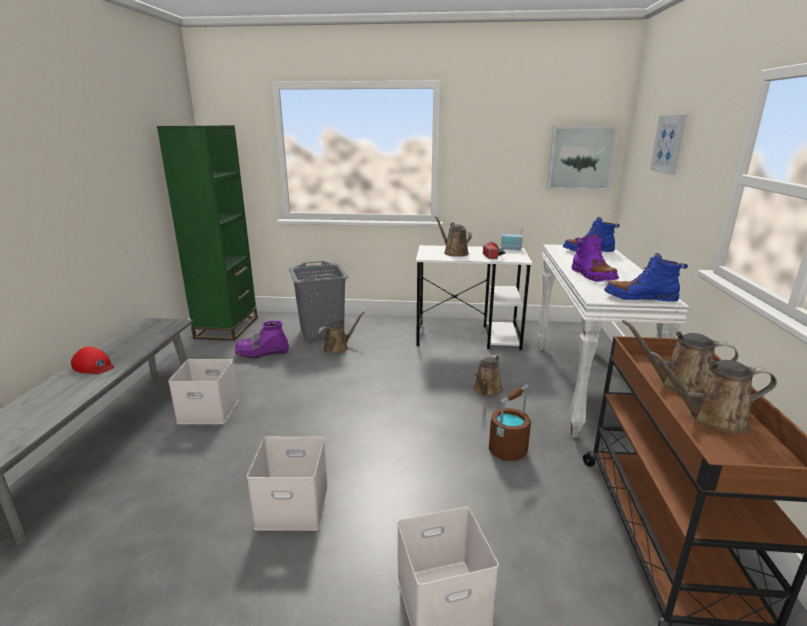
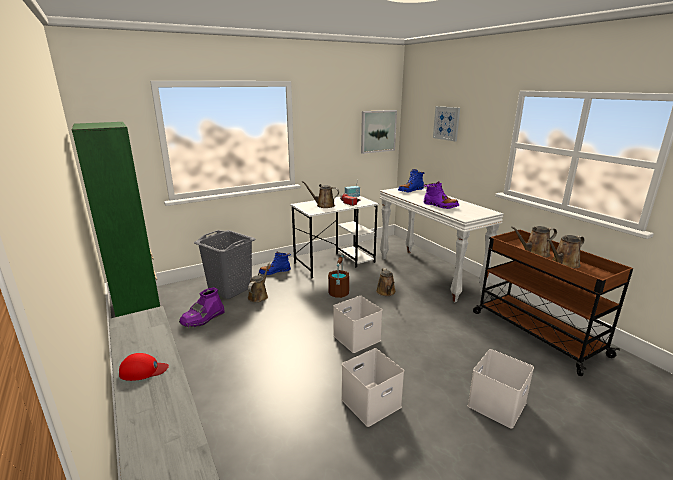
camera: 35 degrees left, 0 degrees up
white storage box [168,359,239,424] -> white storage box moved to [333,296,383,353]
brown bucket [489,384,531,461] -> brown bucket moved to [328,255,349,298]
blue boot [604,253,688,302] -> blue boot moved to [259,251,291,275]

